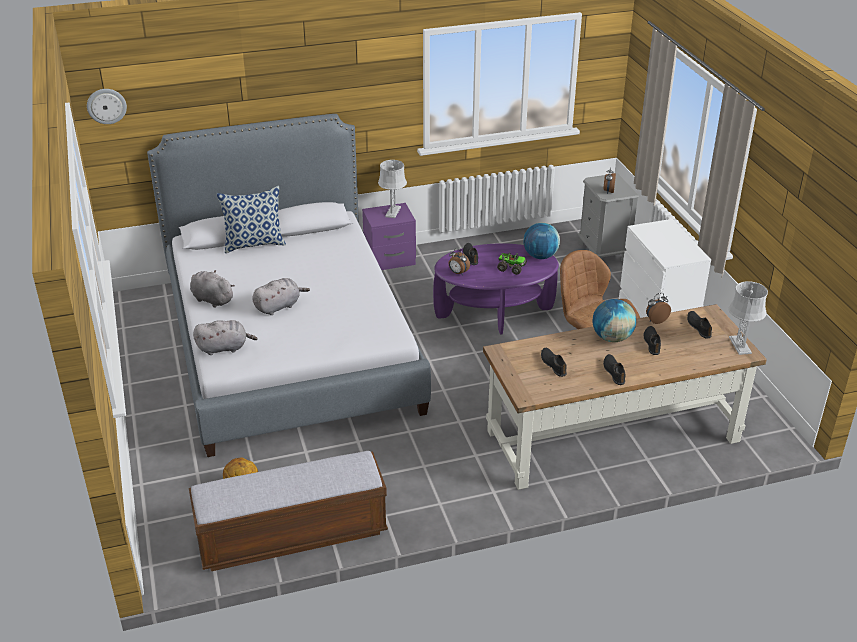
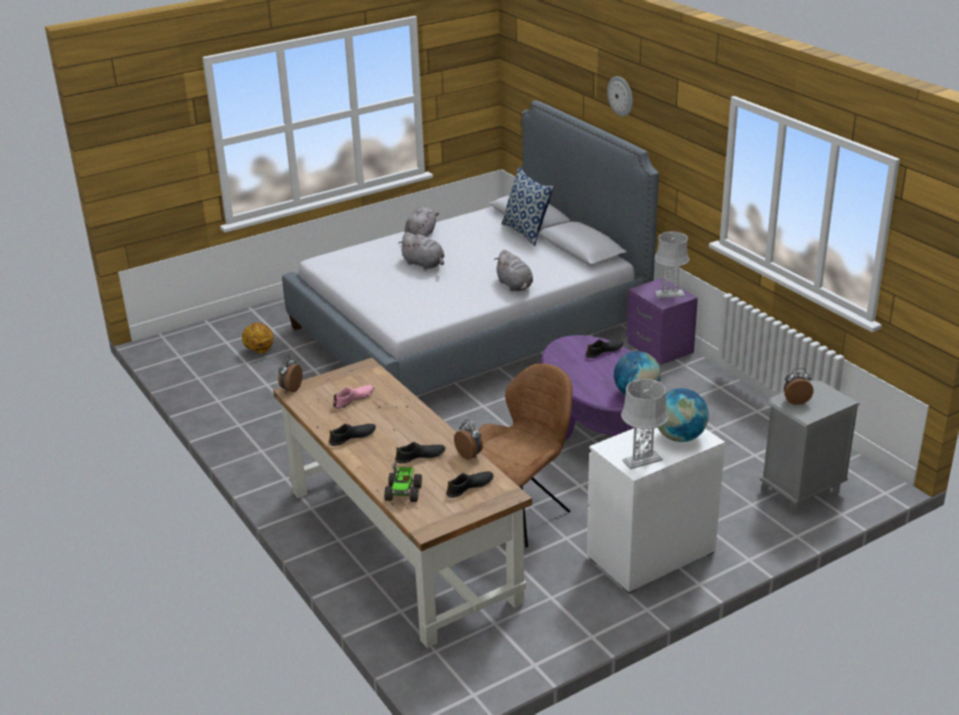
camera: 75 degrees right, 5 degrees down
wall clock [87,89,127,124] -> wall clock moved to [607,76,633,116]
bench [189,451,388,571] -> none
grey plush toy [193,320,258,355] -> grey plush toy moved to [494,250,533,291]
alarm clock [449,249,470,275] -> alarm clock moved to [278,355,303,393]
toy truck [497,252,527,275] -> toy truck moved to [384,462,422,502]
black shoe [541,348,567,377] -> pink shoe [333,385,374,409]
globe [593,299,636,342] -> globe moved to [658,388,708,442]
grey table lamp [728,281,768,355] -> grey table lamp moved to [621,379,669,469]

